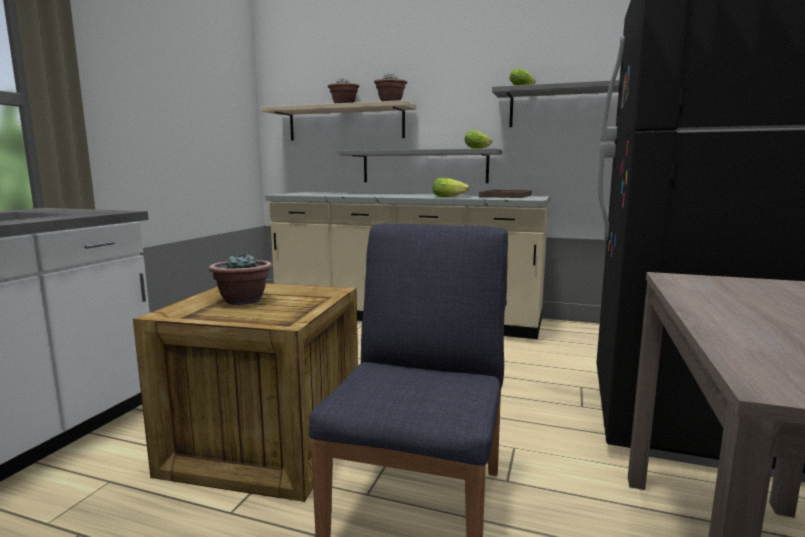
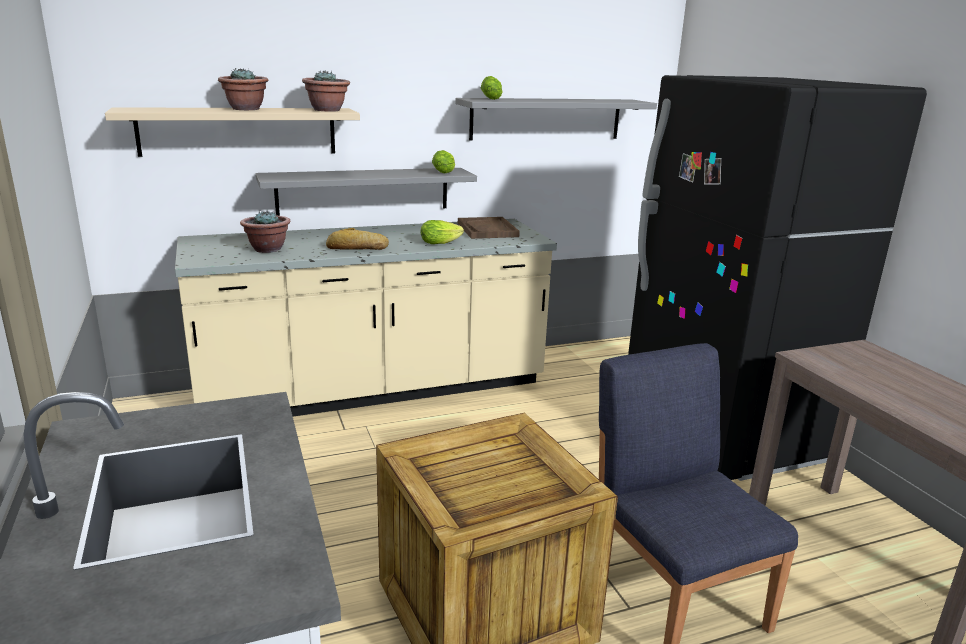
camera: 40 degrees left, 10 degrees up
potted plant [209,252,272,305] -> potted plant moved to [240,210,291,253]
none -> bread [326,228,389,250]

